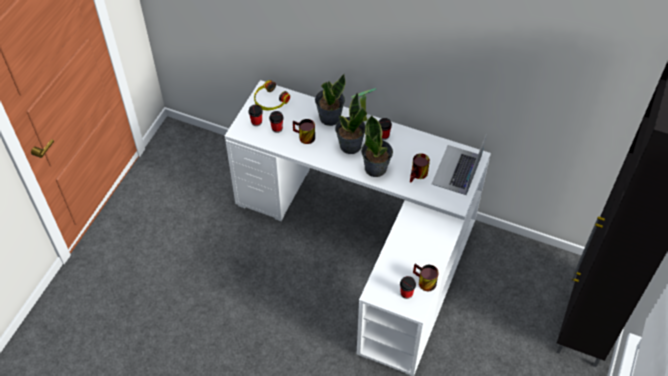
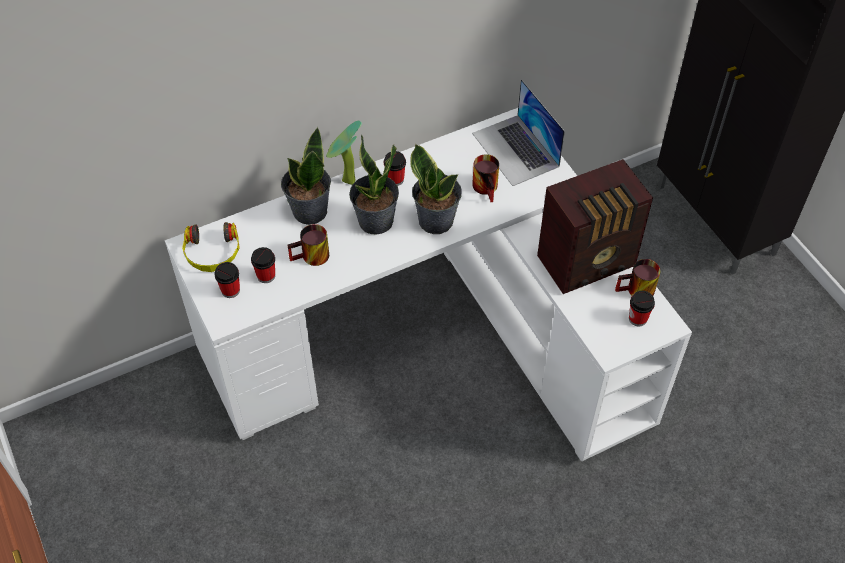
camera: 50 degrees left, 0 degrees up
none -> radio [537,159,653,294]

